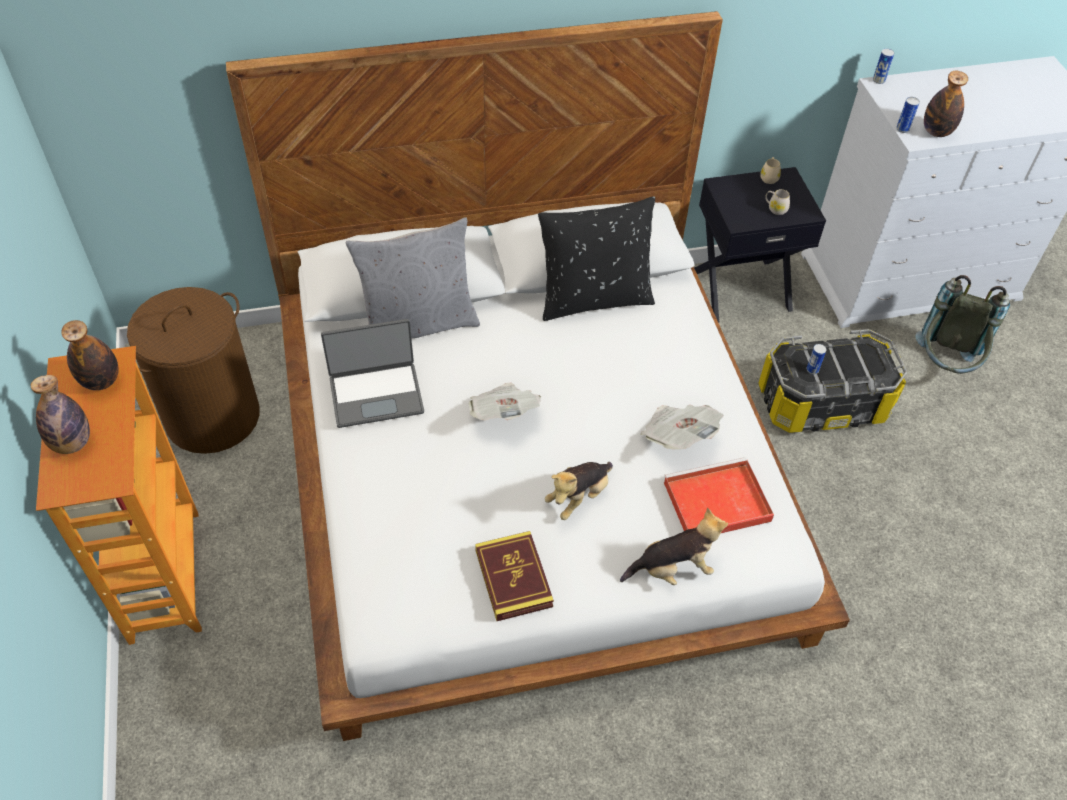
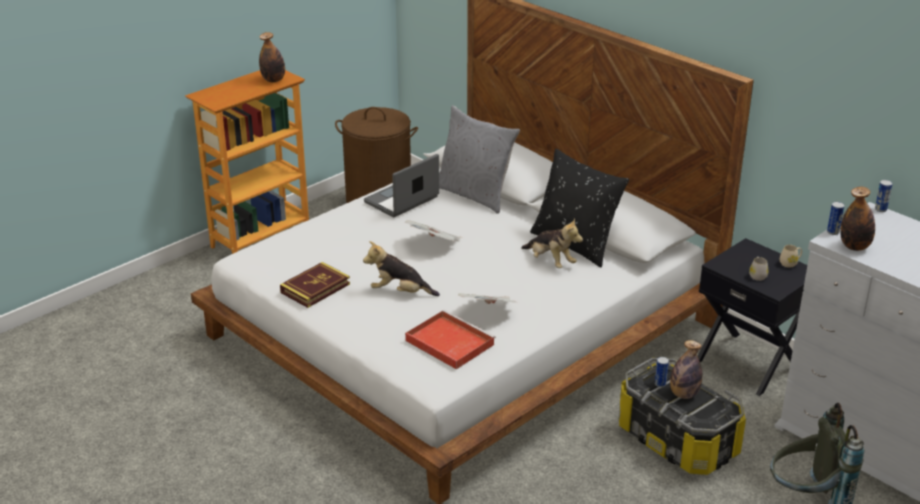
camera: 60 degrees right, 20 degrees down
bottle [31,375,90,454] -> bottle moved to [670,340,702,399]
laptop [321,319,424,428] -> laptop turned 90 degrees clockwise [364,154,439,217]
plush toy [620,508,728,585] -> plush toy moved to [521,218,583,268]

